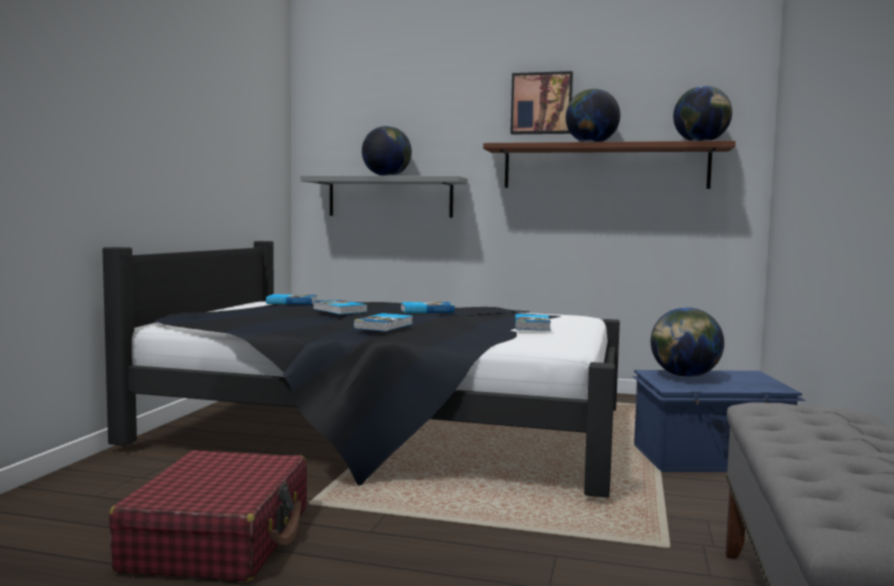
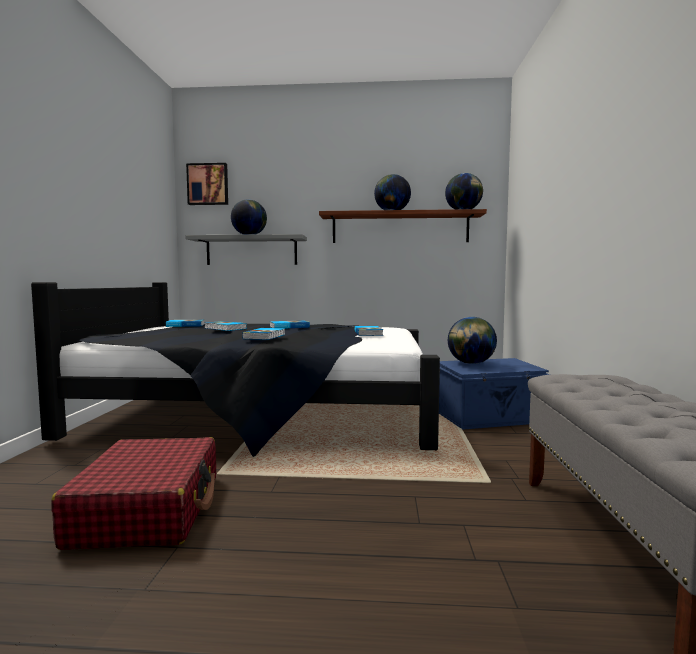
camera: 10 degrees left, 0 degrees up
picture [510,71,573,134] -> picture moved to [186,163,228,205]

